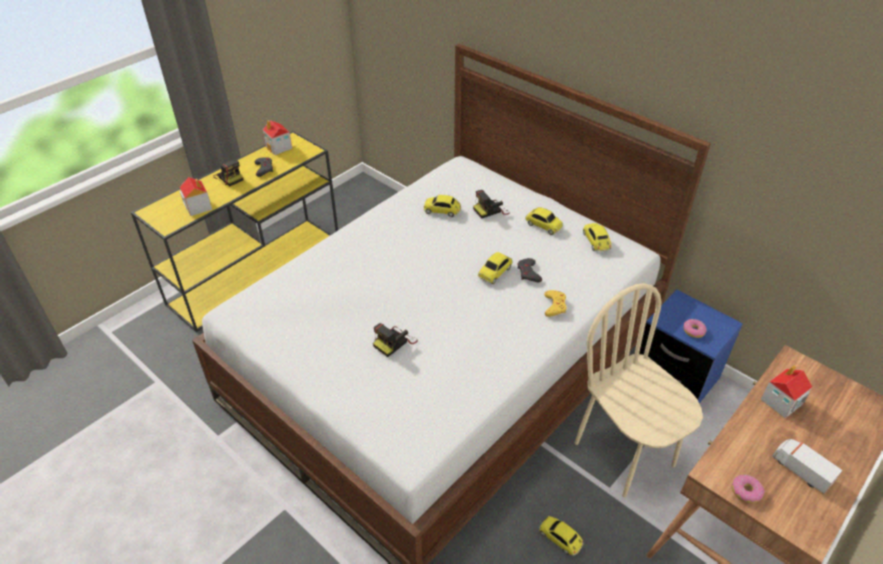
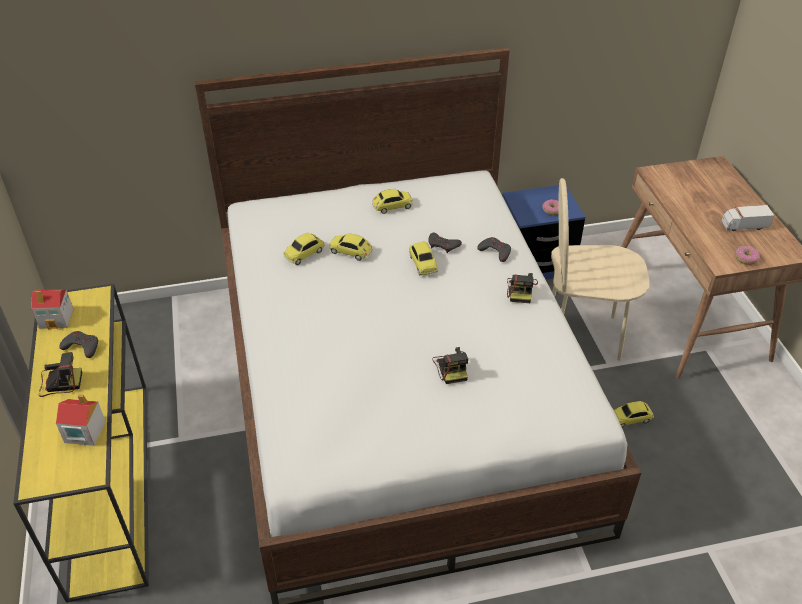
camera: 55 degrees left, 0 degrees up
camera [473,190,510,219] -> camera moved to [507,273,538,303]
yellow game controller [544,290,567,317] -> grey game controller [477,237,511,262]
toy car [583,223,611,251] -> toy car moved to [329,233,373,261]
toy house [760,365,812,418] -> none

